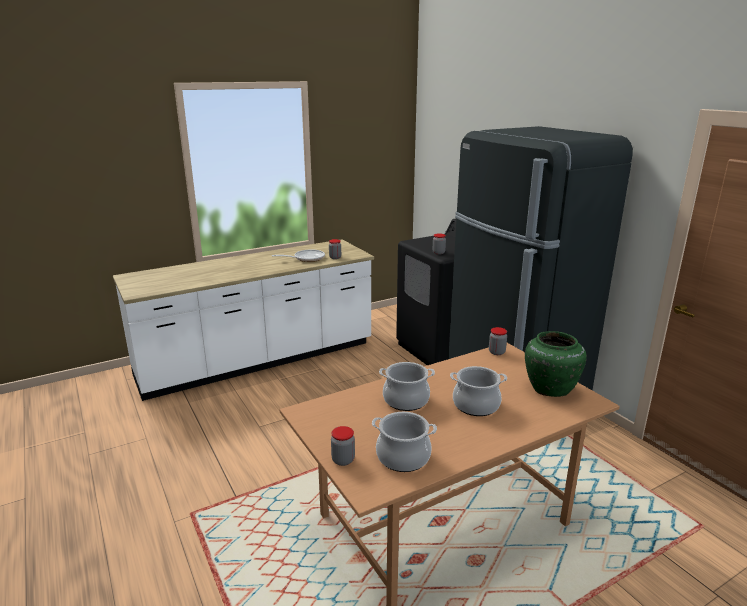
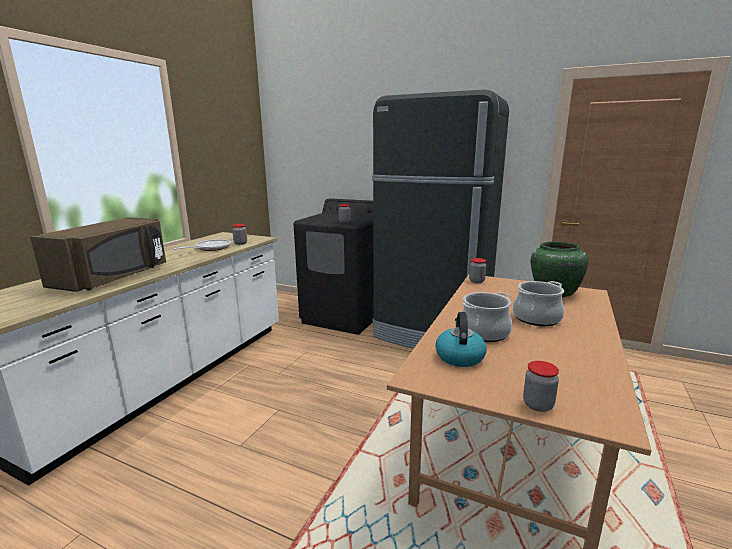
camera: 35 degrees left, 5 degrees down
cooking pot [372,412,437,472] -> none
none -> brown microwave [30,217,166,292]
none -> kettle [435,312,486,367]

